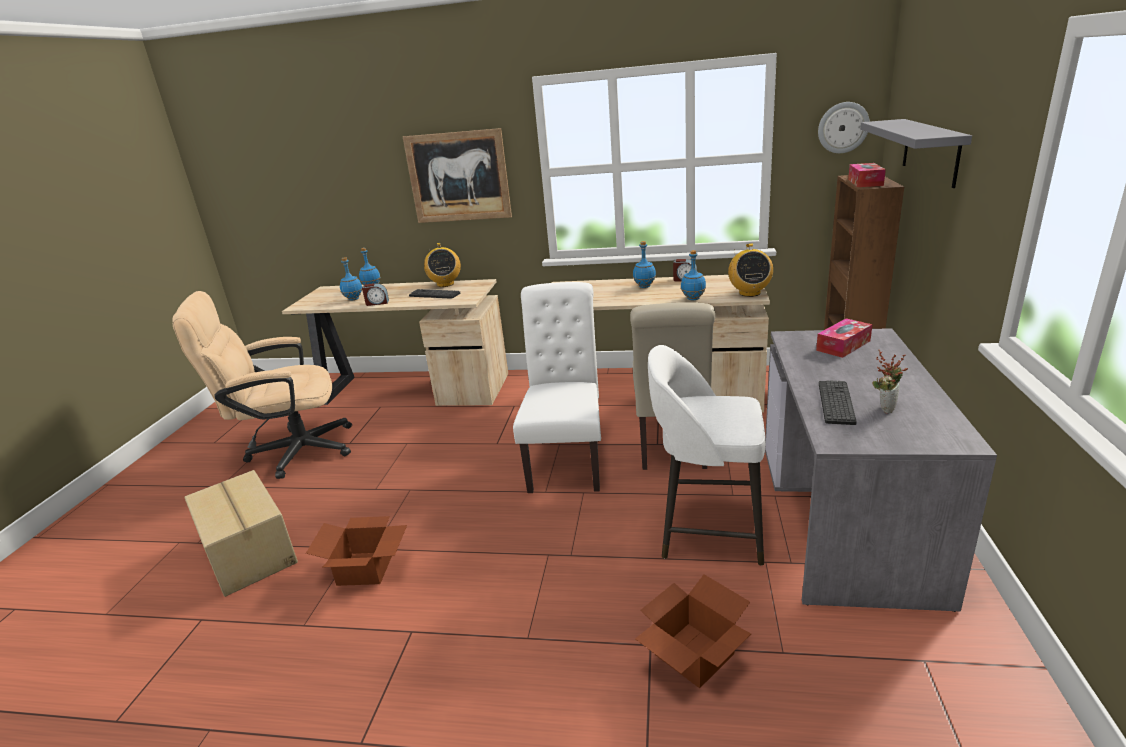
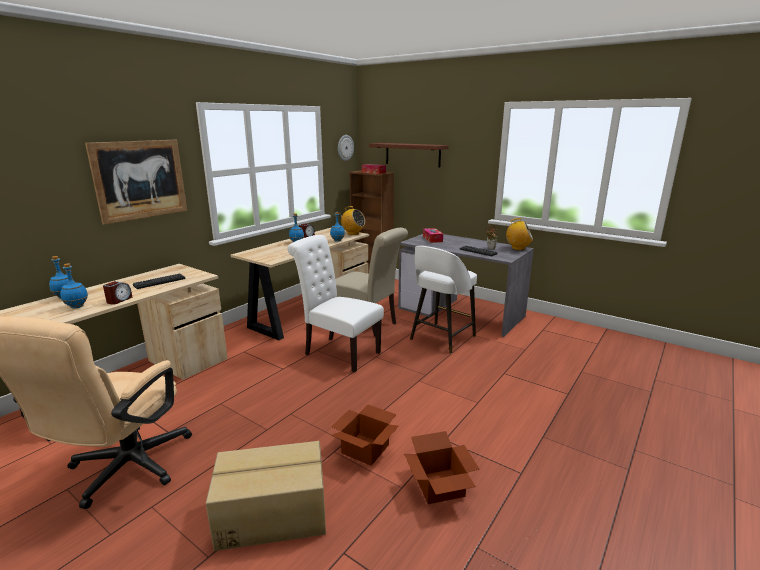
camera: 65 degrees left, 5 degrees down
radio [424,243,461,287] -> radio moved to [506,218,533,250]
cardboard box [635,574,751,688] -> cardboard box moved to [404,431,479,504]
grey shelf [860,119,972,188] -> brown shelf [369,143,449,167]

